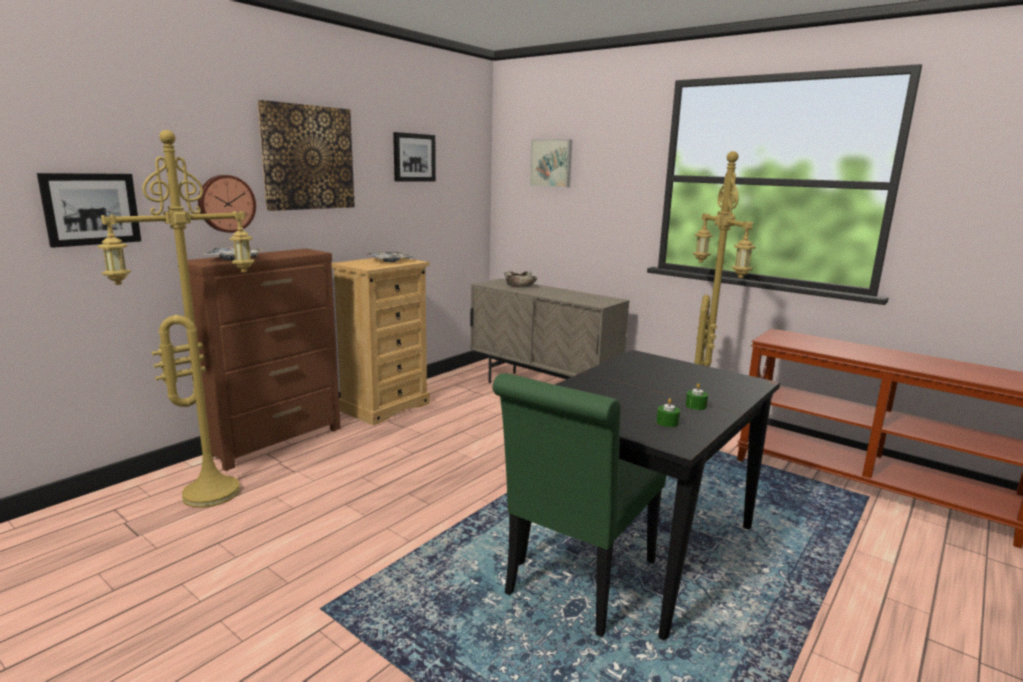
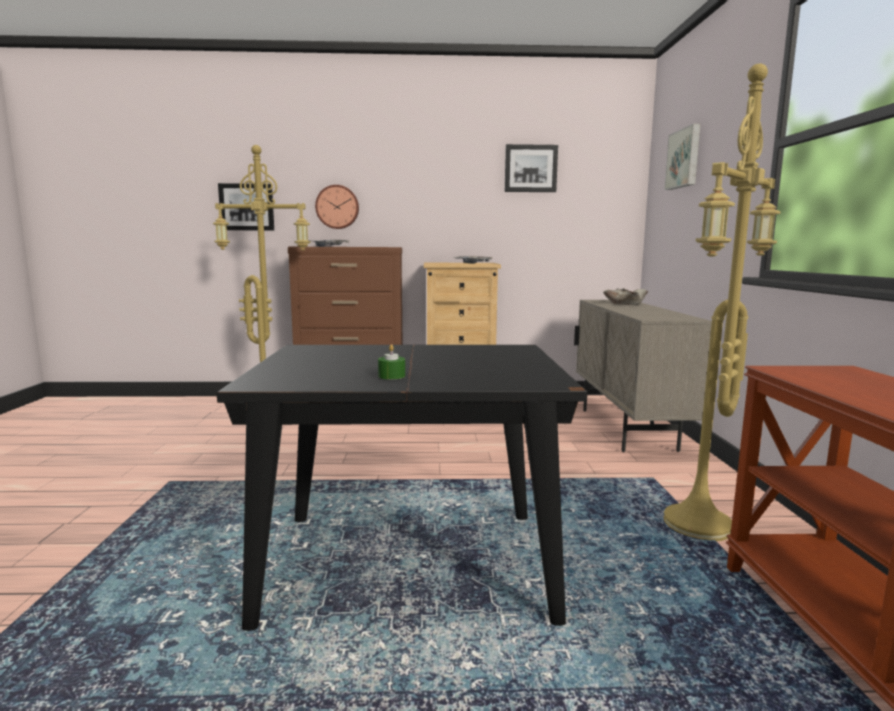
camera: 50 degrees right, 5 degrees down
picture [257,100,355,211] -> none
green chair [492,373,666,637] -> none
green candle [656,398,680,427] -> none

